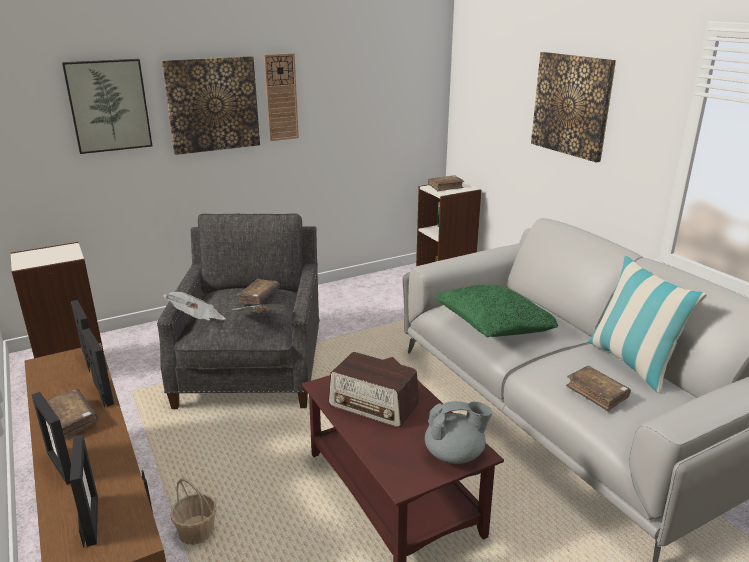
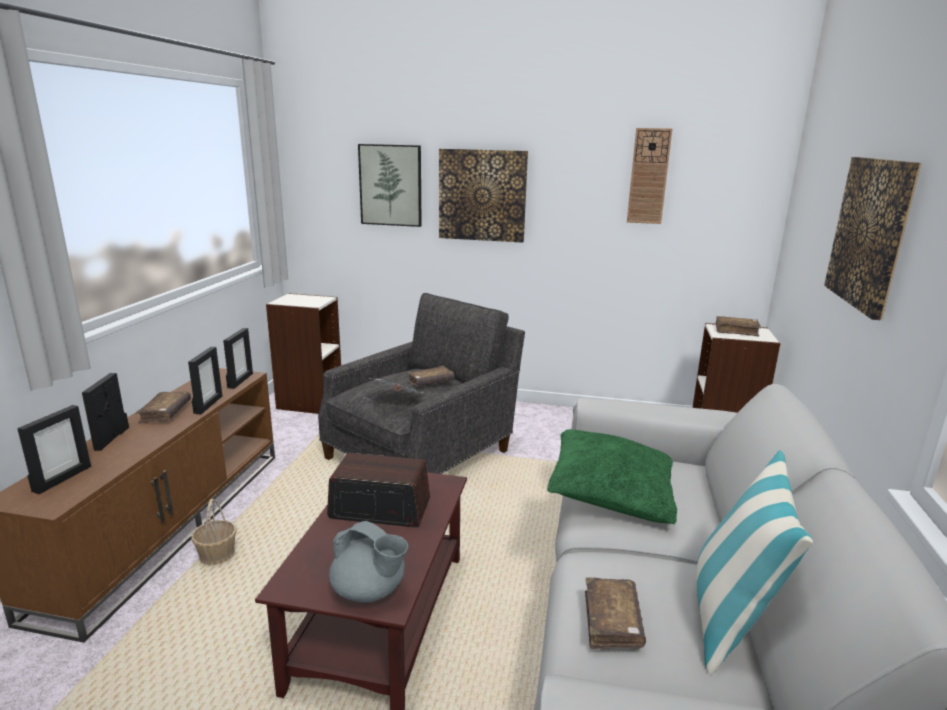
camera: 40 degrees right, 5 degrees down
newspaper [163,292,226,320] -> none
wall clock [264,53,299,141] -> wall clock moved to [627,128,672,224]
radio [328,352,419,427] -> radio turned 120 degrees clockwise [327,453,430,527]

